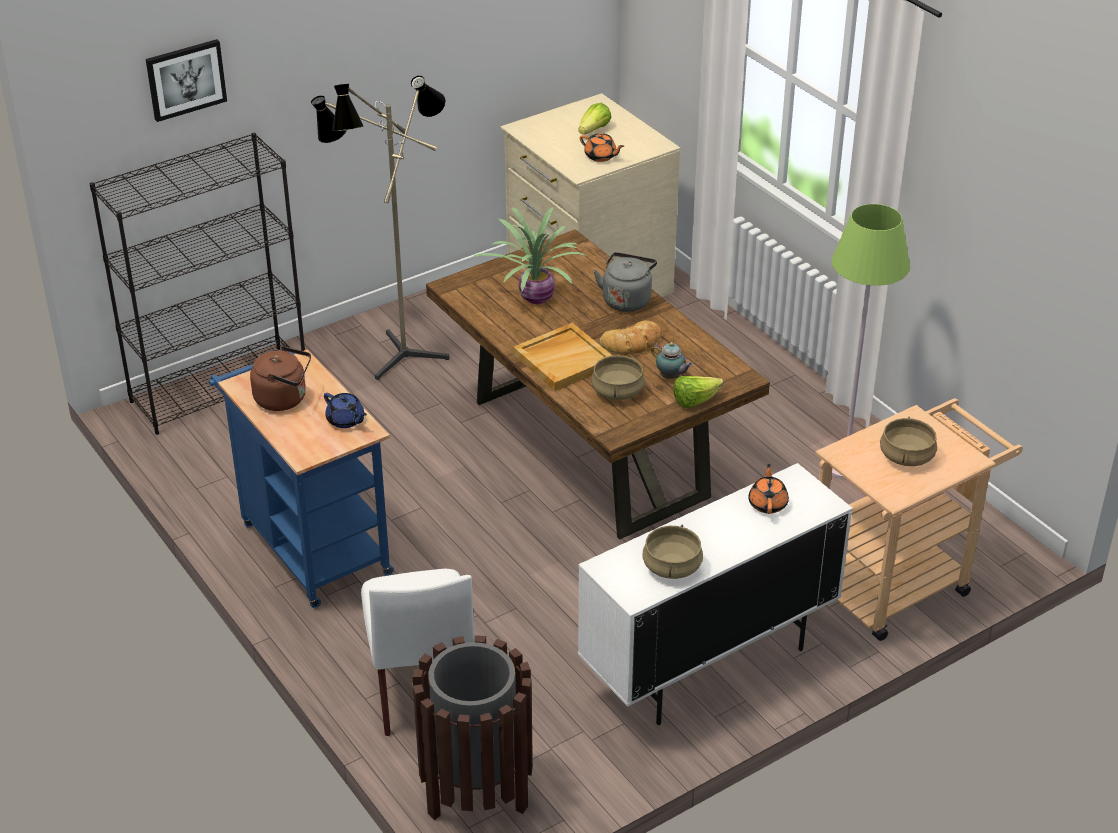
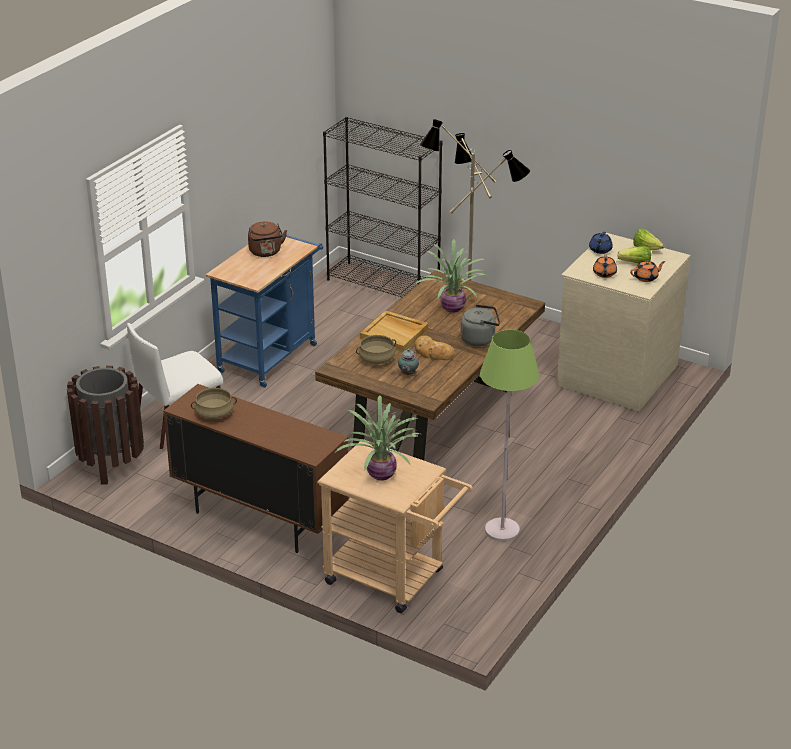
camera: 65 degrees right, 5 degrees down
picture [146,39,227,122] -> none
blue teapot [324,393,367,428] -> blue teapot moved to [589,232,613,254]
white cabinet [578,463,853,725] -> brown cabinet [163,384,349,553]
lettuce [673,376,723,408] -> lettuce moved to [633,228,665,250]
orange teapot [748,464,789,514] -> orange teapot moved to [630,261,665,282]
beige cooking pot [880,417,937,466] -> potted plant [335,396,420,481]

